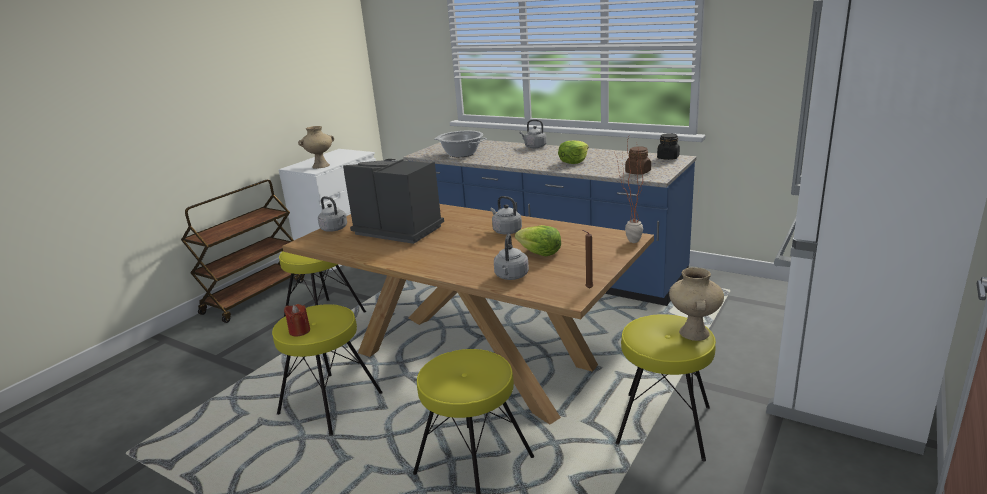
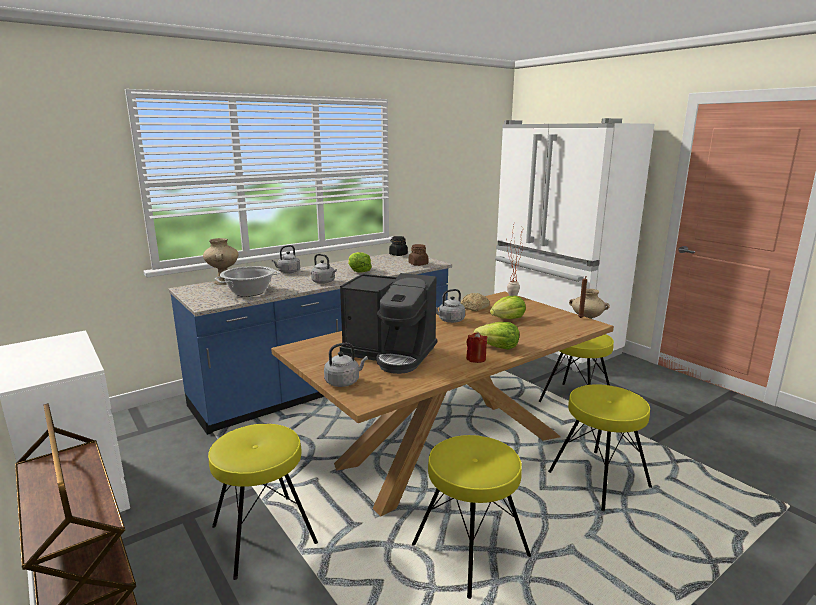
camera: 70 degrees left, 5 degrees down
red candle [284,304,310,336] -> red candle moved to [466,332,487,363]
beige vase [298,126,334,169] -> beige vase moved to [203,238,239,285]
coffee machine [343,159,444,244] -> coffee machine turned 120 degrees counterclockwise [340,273,437,374]
grey kettle [494,234,529,280] -> grey kettle moved to [311,254,337,284]
none -> bread [460,293,490,311]
none -> lettuce [473,322,519,350]

